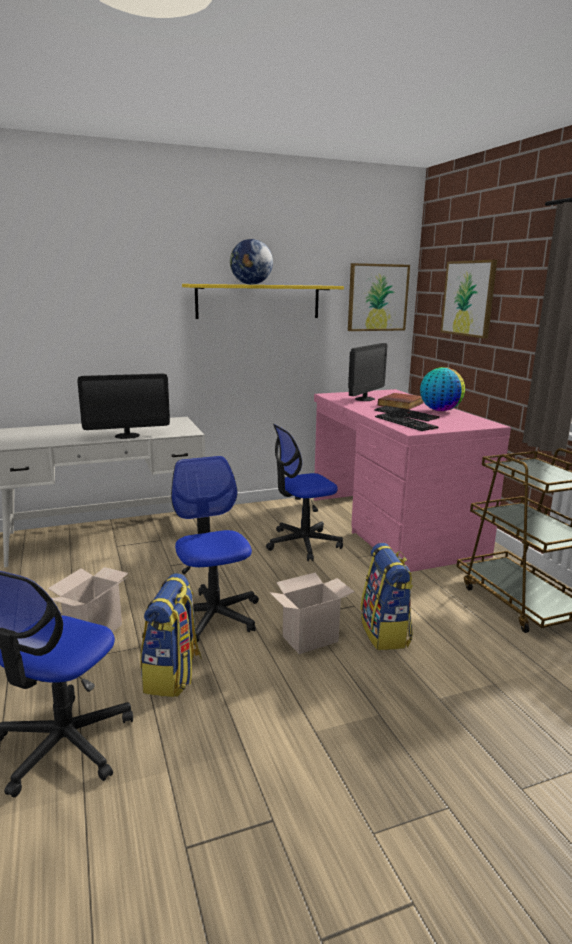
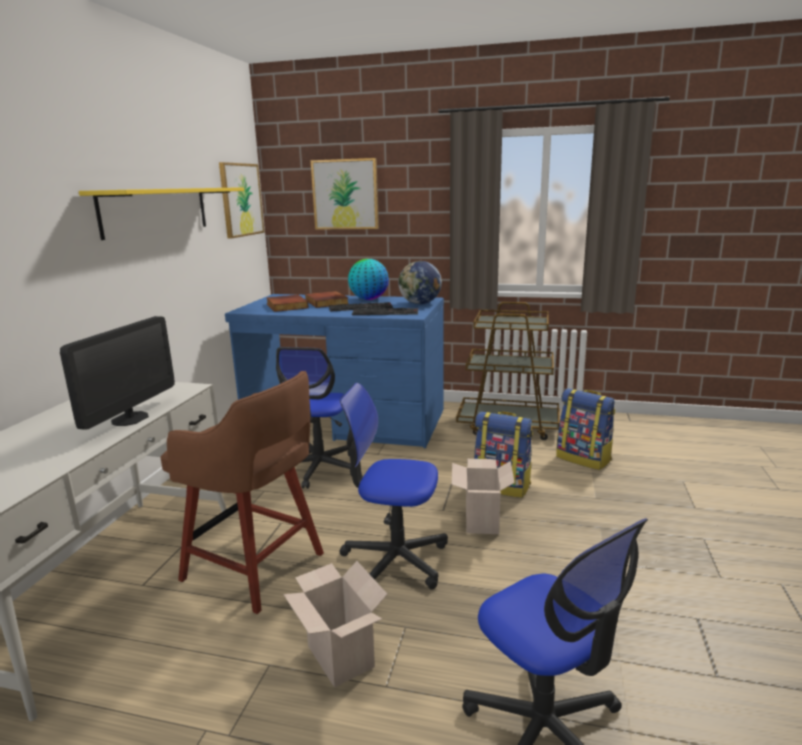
camera: 55 degrees left, 0 degrees up
backpack [140,573,202,697] -> backpack moved to [556,388,615,470]
globe [229,239,273,285] -> globe moved to [398,261,442,304]
pink desk [314,389,511,572] -> blue desk [225,294,444,448]
monitor [348,343,387,401] -> book [266,295,309,312]
none -> brown stool [160,371,324,614]

